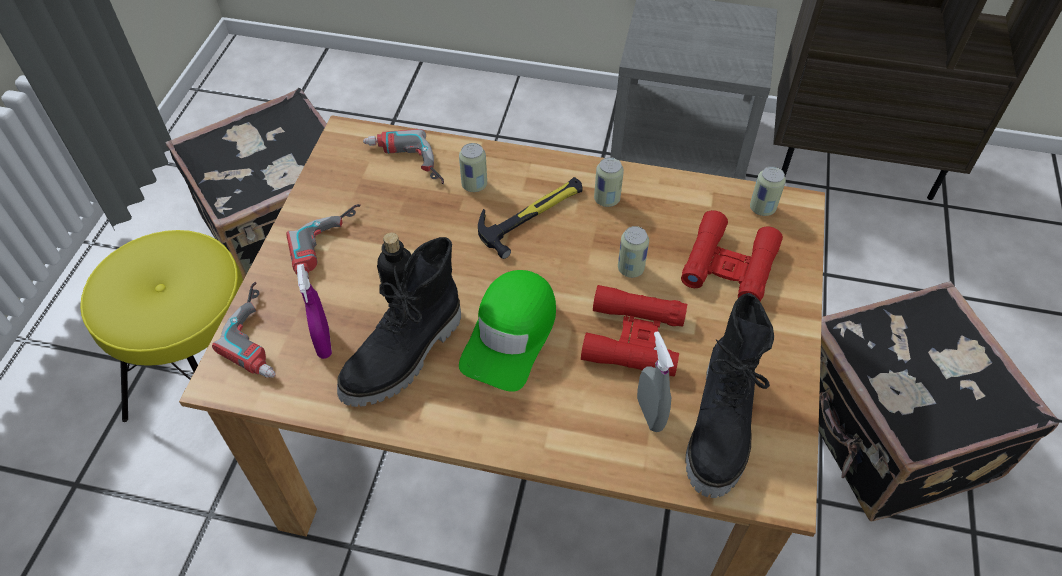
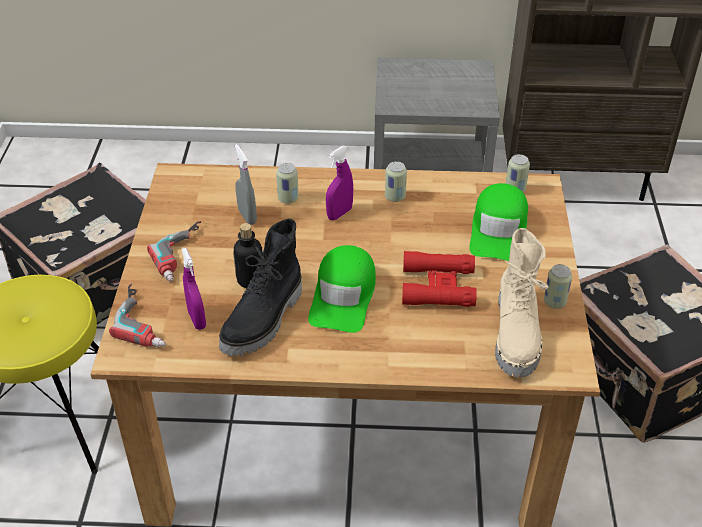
camera: 10 degrees left, 10 degrees down
power drill [363,129,444,184] -> none
hammer [478,177,583,259] -> purple spray bottle [326,146,353,220]
can [618,226,649,278] -> can moved to [544,264,572,309]
grey spray bottle [637,331,674,432] -> grey spray bottle moved to [235,144,257,225]
red binoculars [681,210,783,302] -> green cap [470,183,528,261]
black boot [685,293,774,498] -> beige boot [495,228,549,377]

